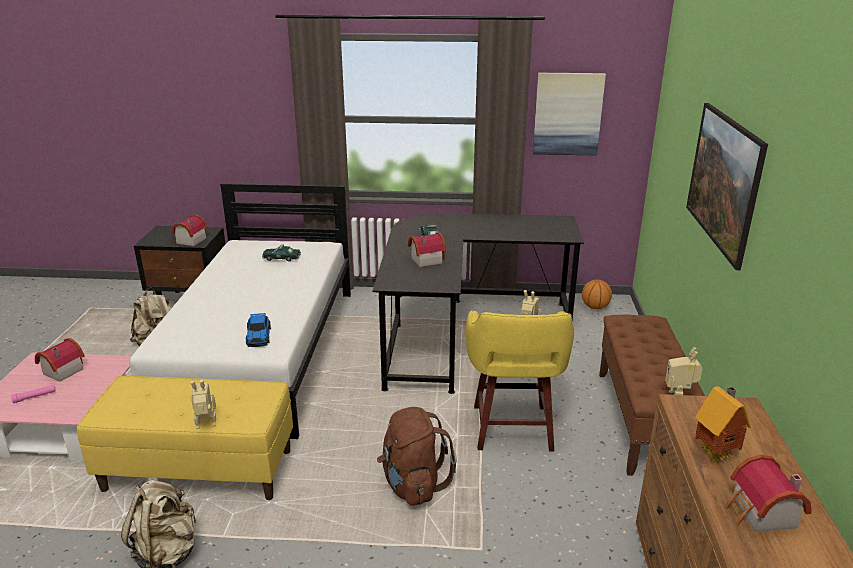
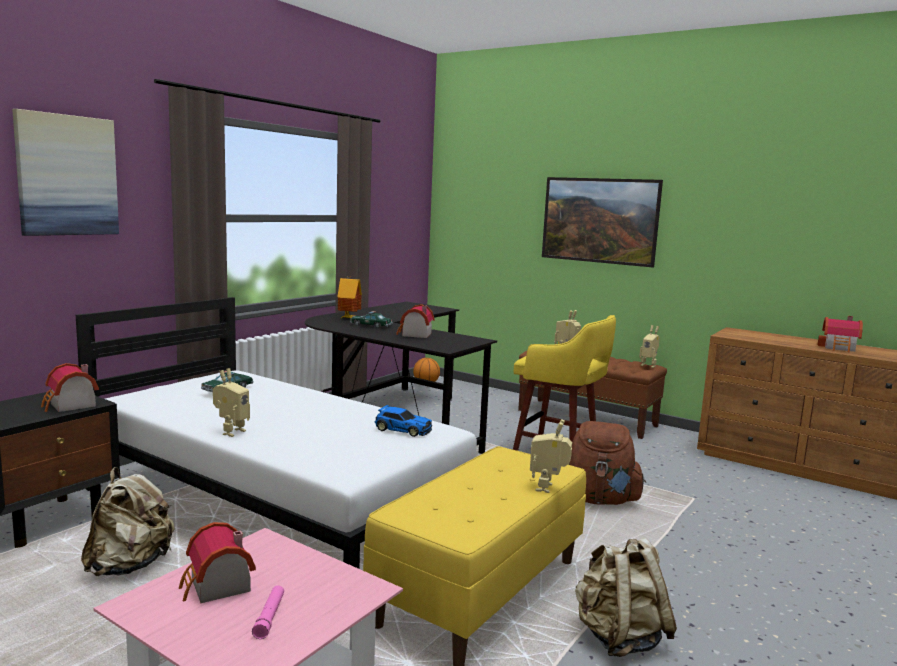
camera: 60 degrees left, 15 degrees down
picture [533,73,606,156] -> picture moved to [12,109,119,236]
toy house [695,386,751,462] -> toy house moved to [338,276,362,319]
none -> toy robot [213,368,250,437]

